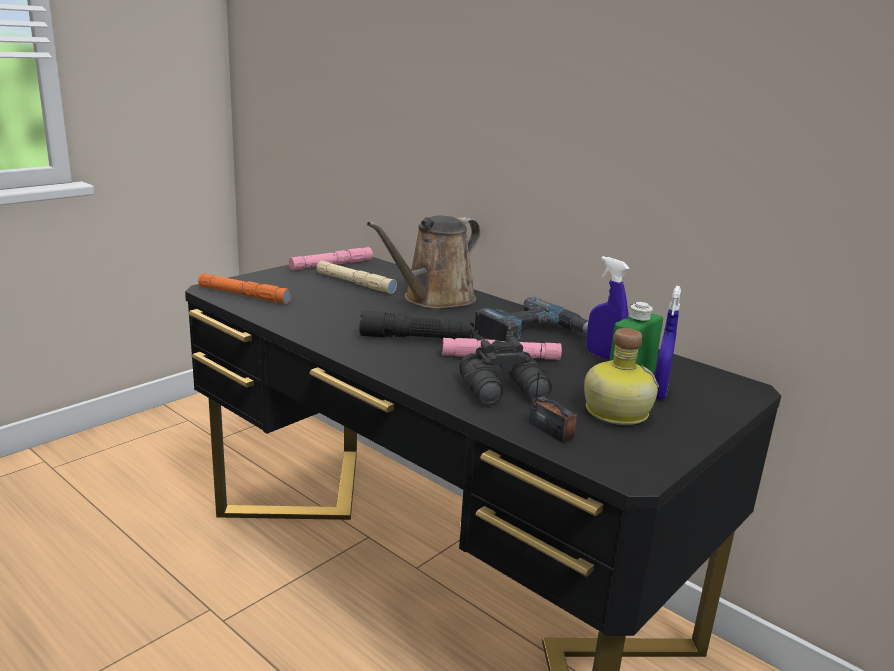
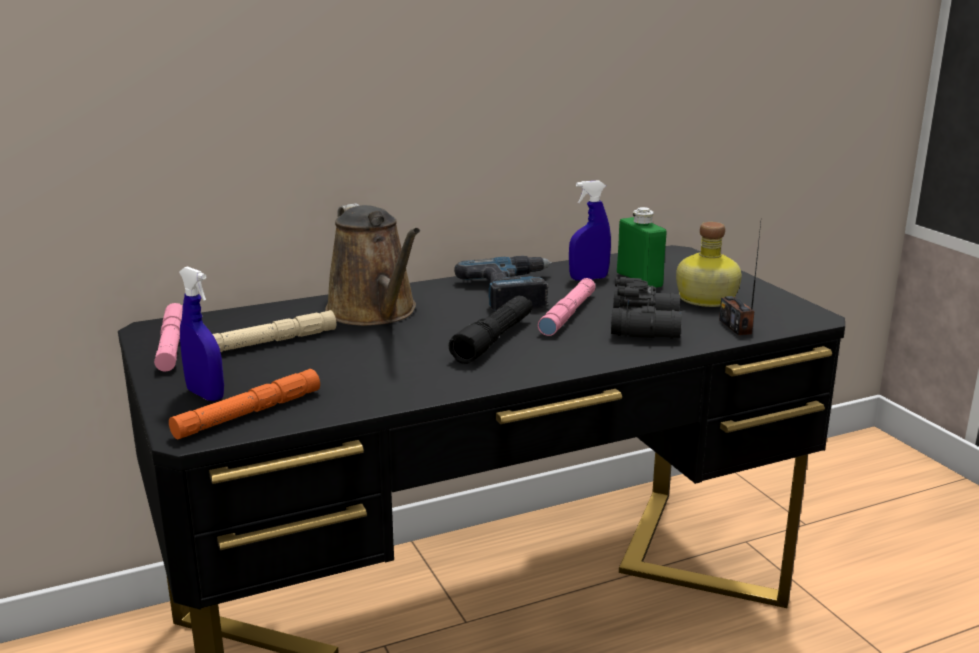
camera: 65 degrees left, 0 degrees up
radio [529,309,577,443] -> radio turned 90 degrees counterclockwise [719,223,761,335]
blue spray bottle [655,286,681,400] -> blue spray bottle moved to [179,267,224,401]

